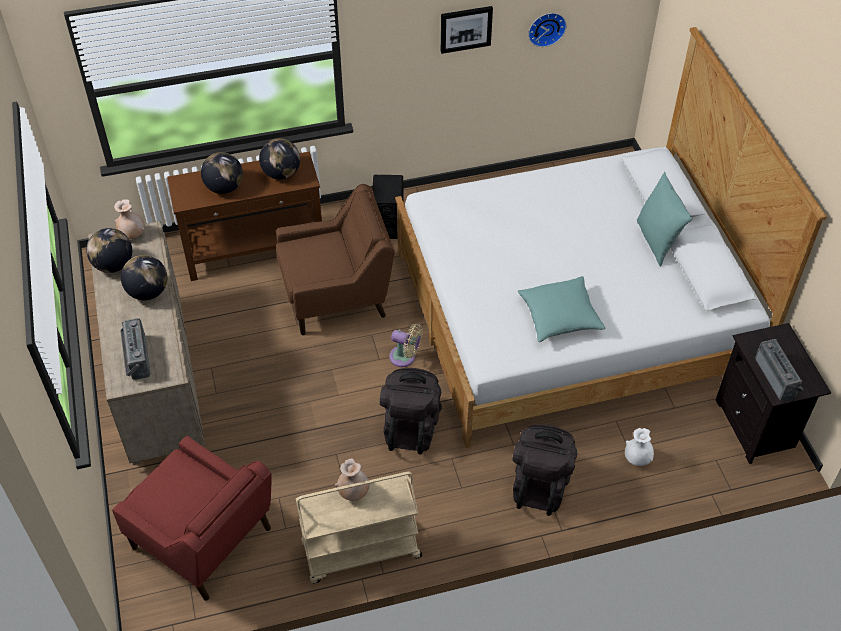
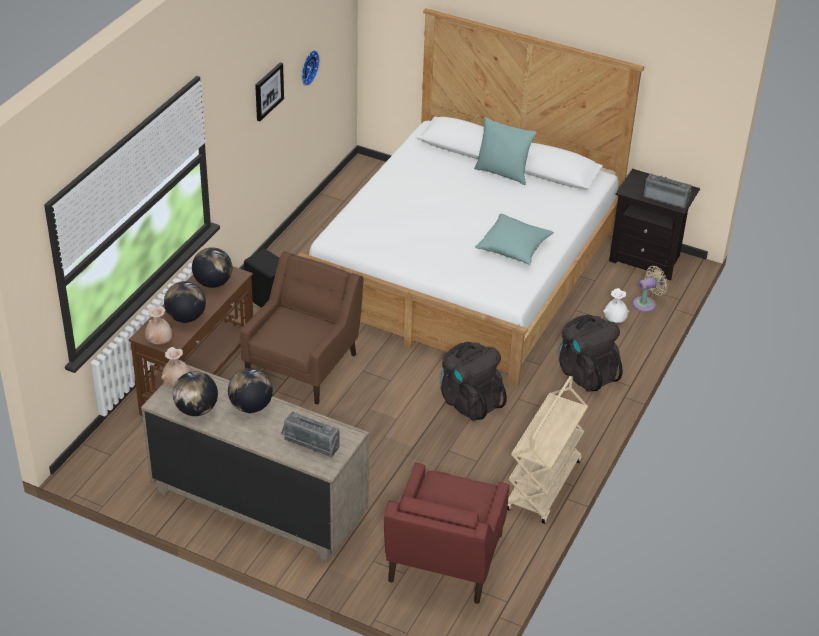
camera: 50 degrees left, 10 degrees down
red armchair [112,436,272,601] -> red armchair turned 120 degrees clockwise [384,463,509,604]
beige vase [335,458,370,501] -> beige vase moved to [145,306,172,344]
beige fan [389,324,423,367] -> beige fan moved to [633,266,668,312]

